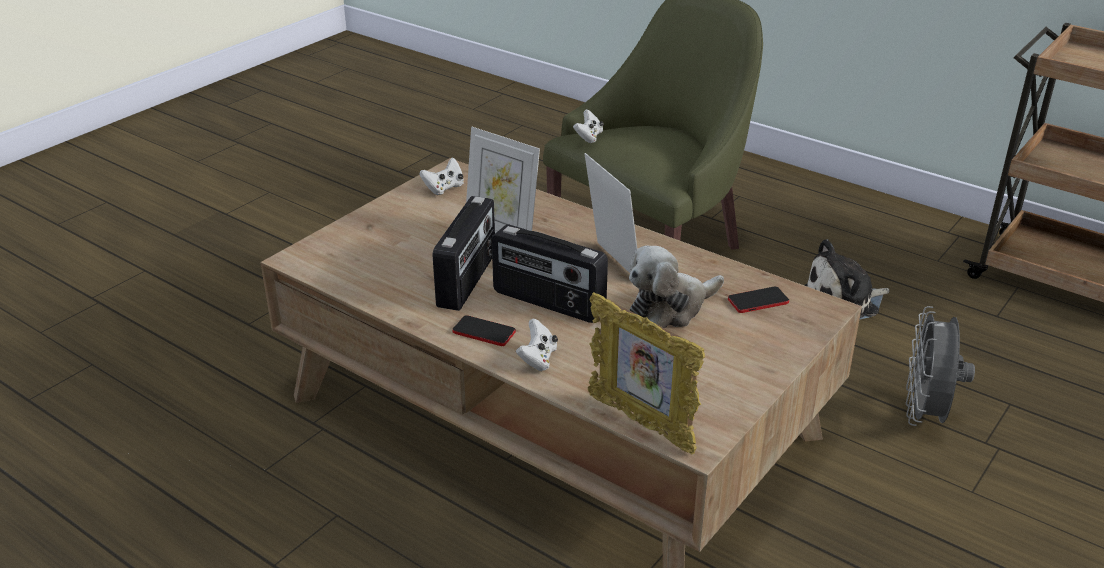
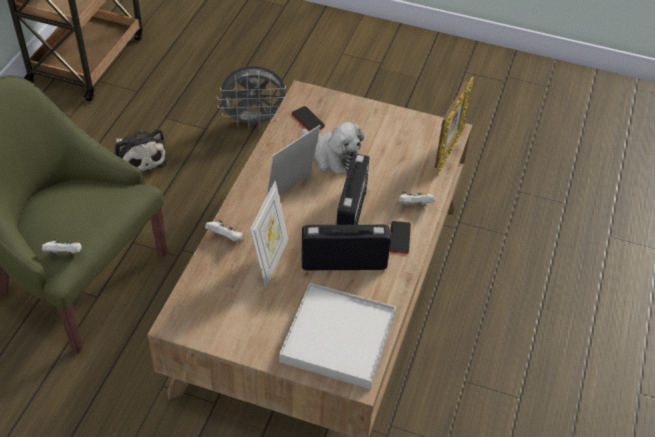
camera: 110 degrees left, 15 degrees up
white game controller [419,158,464,195] -> white game controller moved to [205,220,243,242]
none -> white tray [279,283,396,389]

